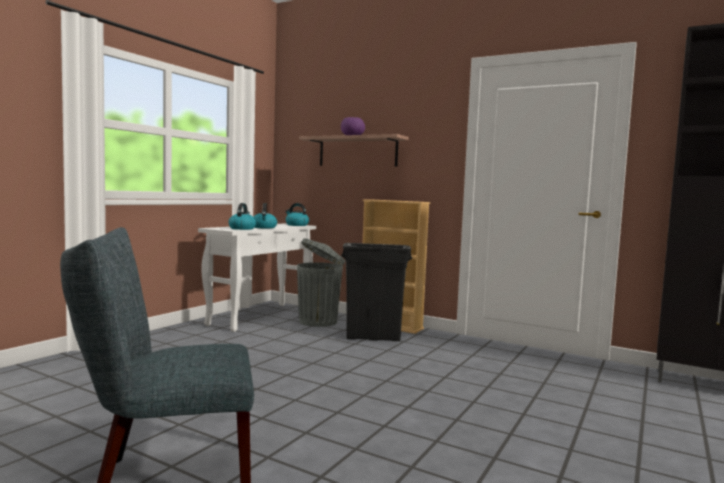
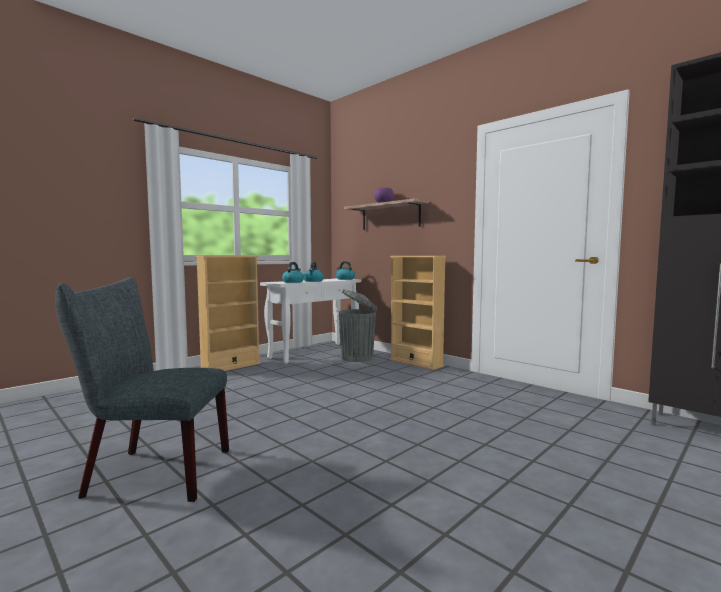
camera: 15 degrees right, 0 degrees up
black trash can [341,243,412,341] -> none
none -> beige bookcase [196,256,261,371]

